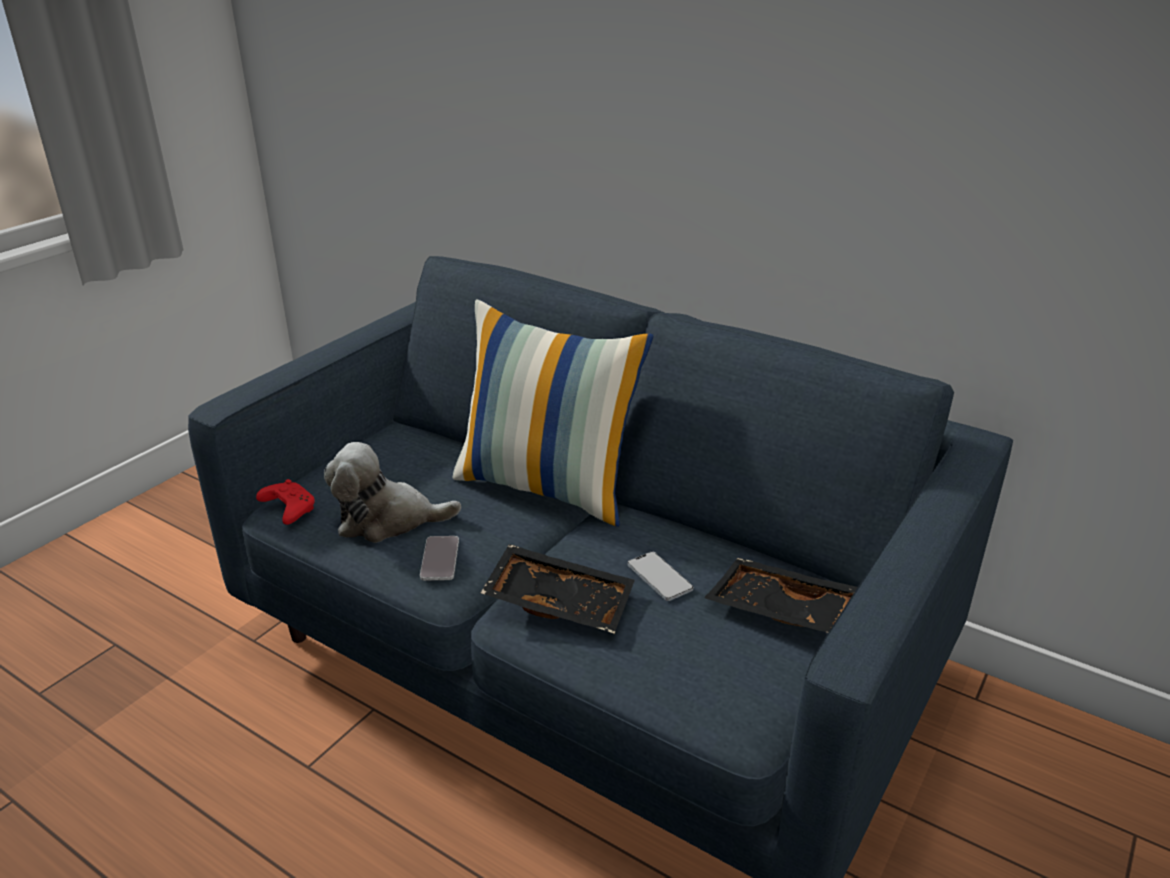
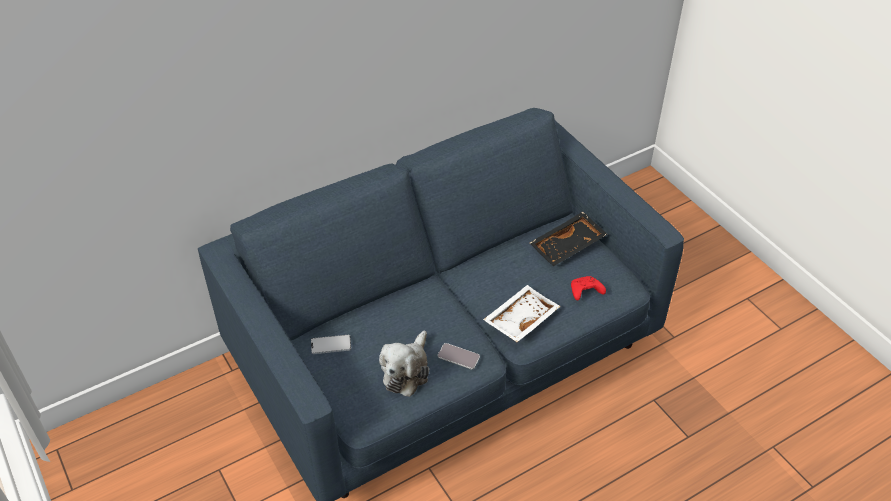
camera: 65 degrees left, 15 degrees up
red game controller [256,479,315,525] -> red game controller moved to [571,276,606,300]
pillow [452,299,654,527] -> none
black tray [481,544,635,634] -> white tray [483,285,561,342]
phone [628,552,693,601] -> phone moved to [311,335,351,354]

